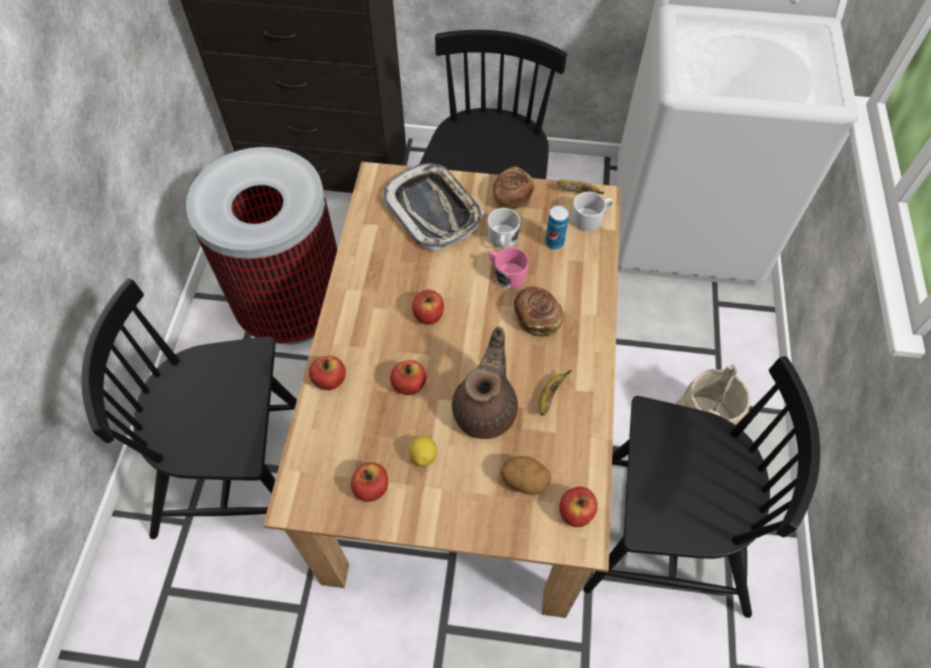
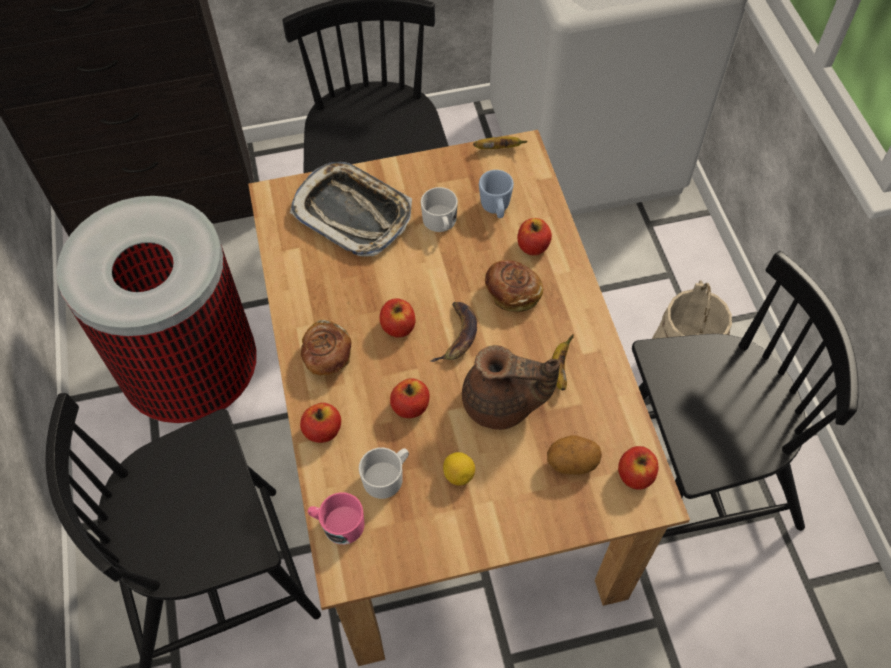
camera: 20 degrees left, 0 degrees up
apple [351,462,388,502] -> apple moved to [517,218,552,256]
brown teapot [452,326,518,439] -> brown teapot turned 105 degrees clockwise [462,345,560,430]
pink mug [488,247,529,289] -> pink mug moved to [308,492,365,545]
bread [493,166,534,209] -> bread moved to [301,320,352,375]
can [545,205,569,250] -> blue mug [479,170,514,218]
white mug [572,192,613,231] -> white mug moved to [359,448,409,499]
none -> banana [430,302,477,362]

